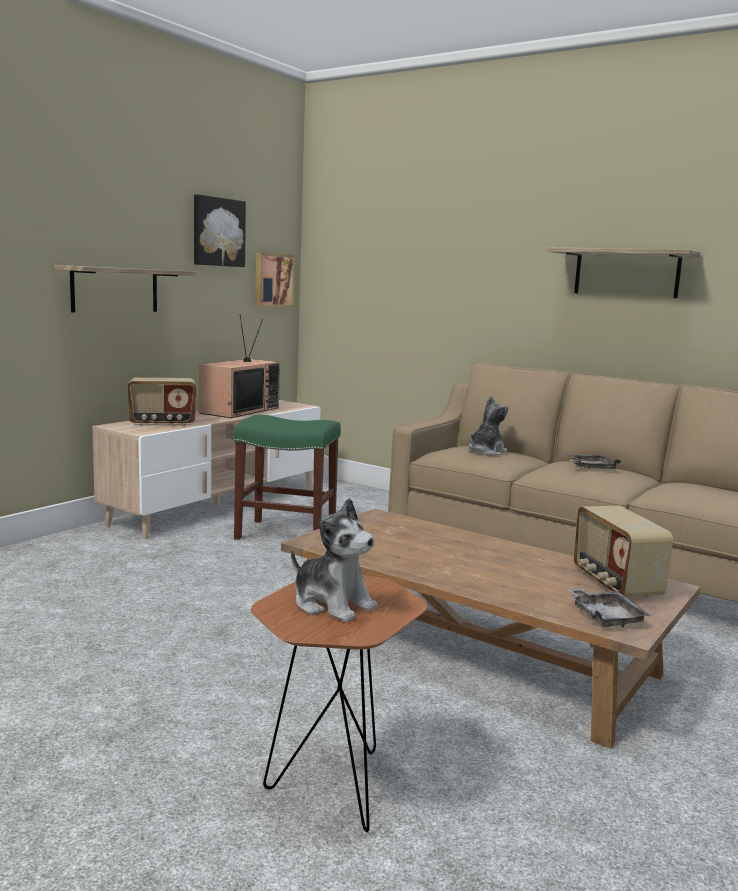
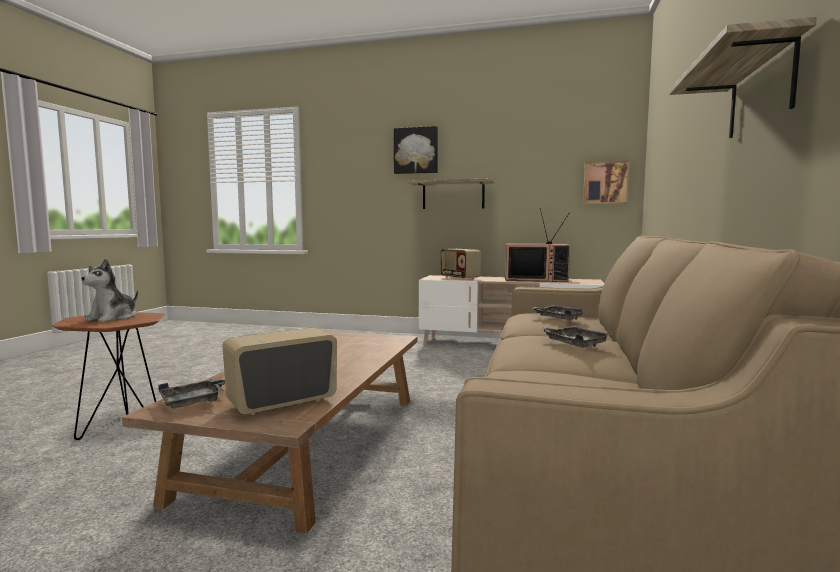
camera: 70 degrees right, 5 degrees down
picture [194,194,246,267] -> picture moved to [394,126,438,174]
green stool [233,415,341,540] -> none
plush toy [468,396,508,456] -> grey tray [531,305,584,320]

